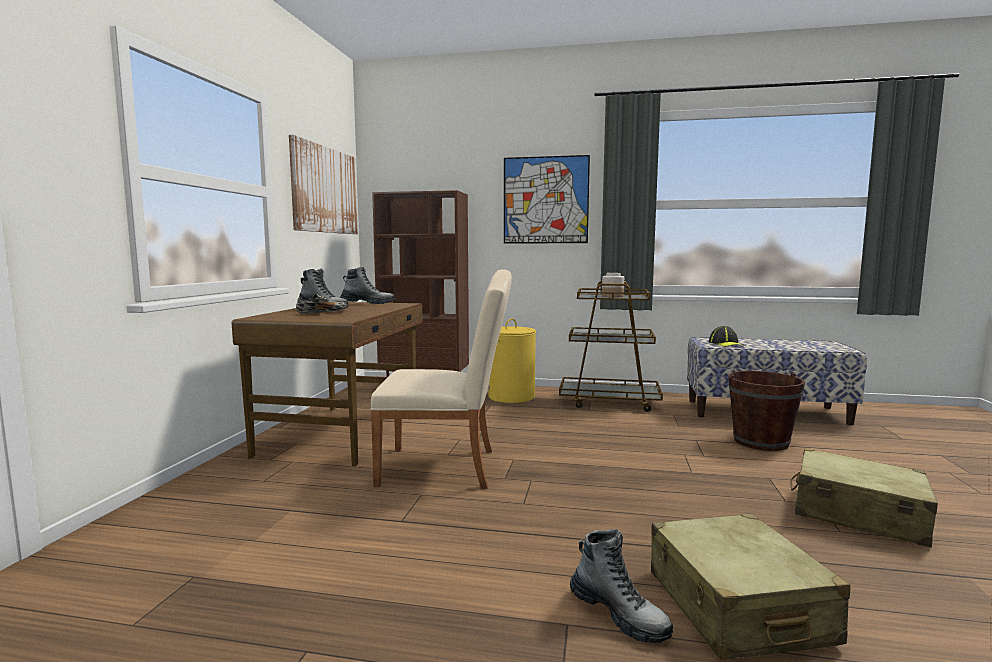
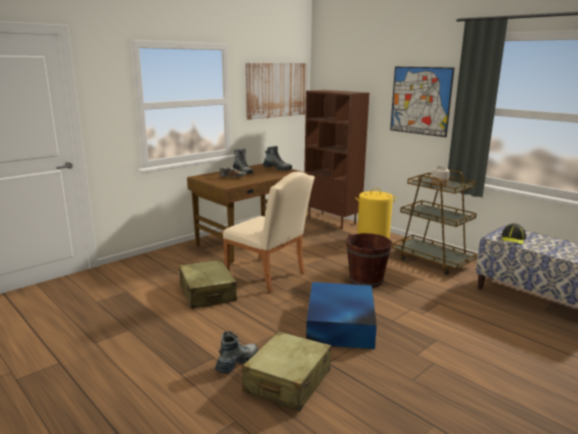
camera: 35 degrees right, 10 degrees up
boot [570,529,673,643] -> boot turned 135 degrees counterclockwise [215,331,258,374]
brown bucket [728,371,805,451] -> brown bucket moved to [346,233,392,288]
beige suitcase [790,448,938,547] -> beige suitcase moved to [179,259,237,309]
none -> blue storage box [306,282,377,349]

